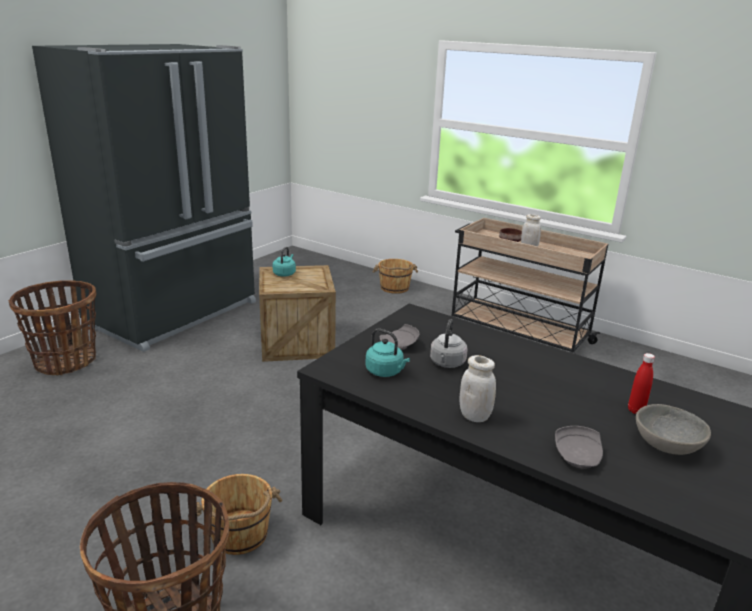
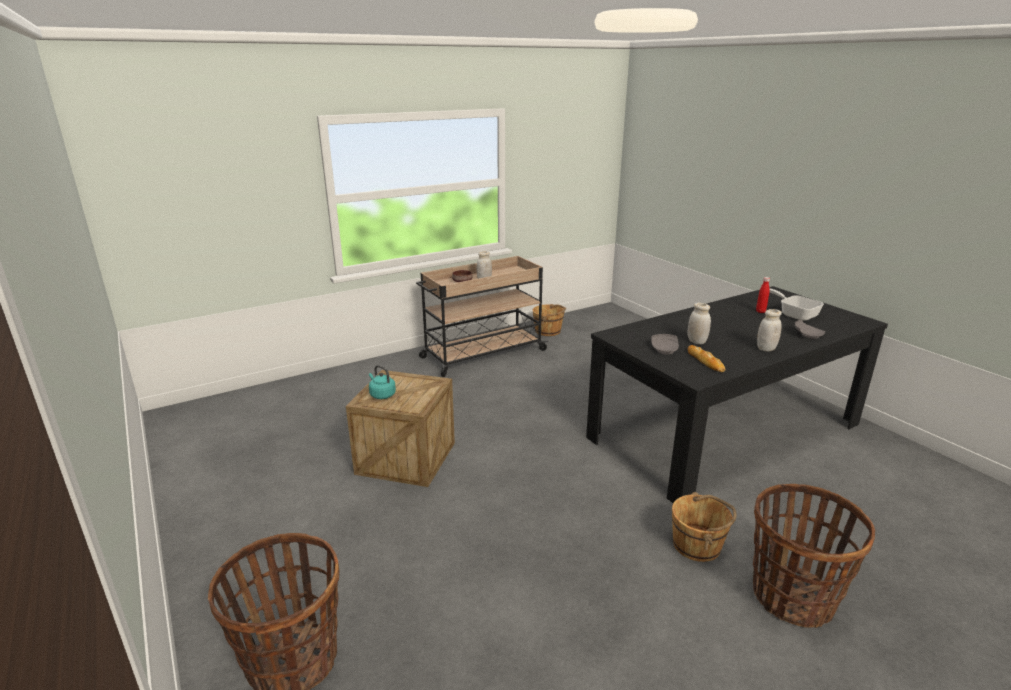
camera: 65 degrees left, 0 degrees up
black fridge [32,44,256,352] -> none
turquoise kettle [365,329,410,377] -> bread [688,345,725,372]
brown bucket [373,259,418,294] -> brown bucket moved to [533,304,566,336]
grey kettle [430,319,468,368] -> white jar [687,303,711,344]
grey bowl [636,404,711,455] -> frying pan [769,288,824,321]

